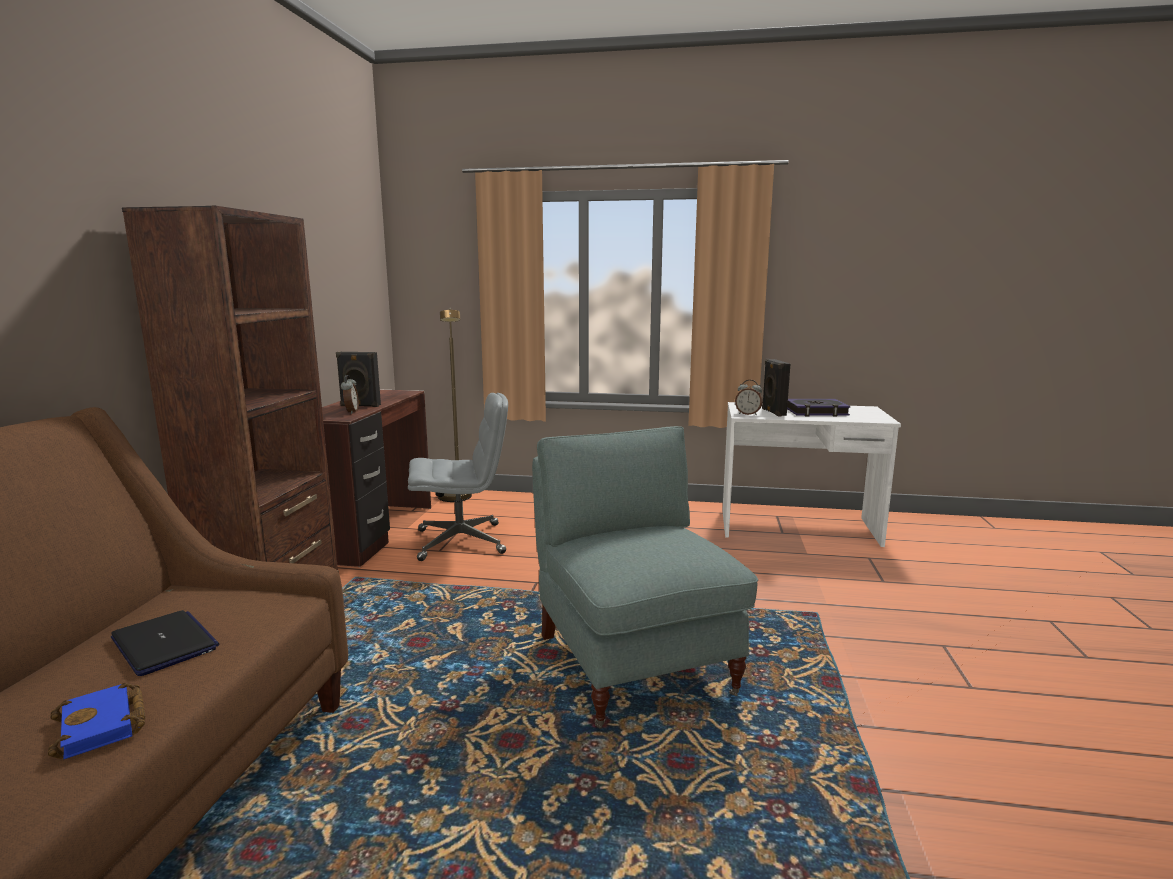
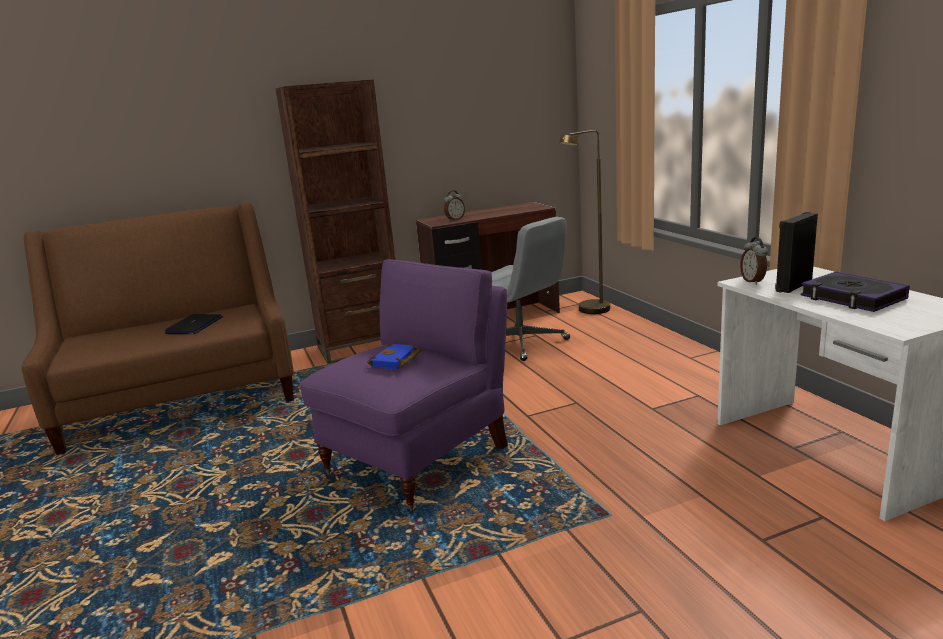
camera: 60 degrees right, 5 degrees up
blue book [48,683,145,759] -> blue book moved to [367,343,421,369]
black speaker [336,352,381,407] -> none
grey armchair [532,426,758,729] -> purple armchair [300,259,508,512]

